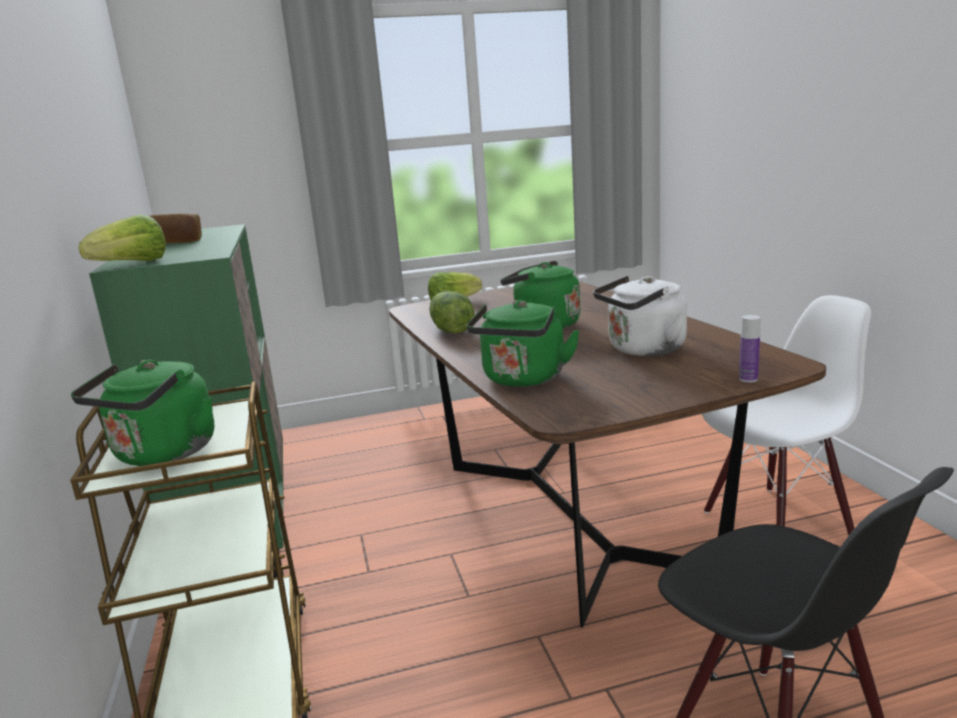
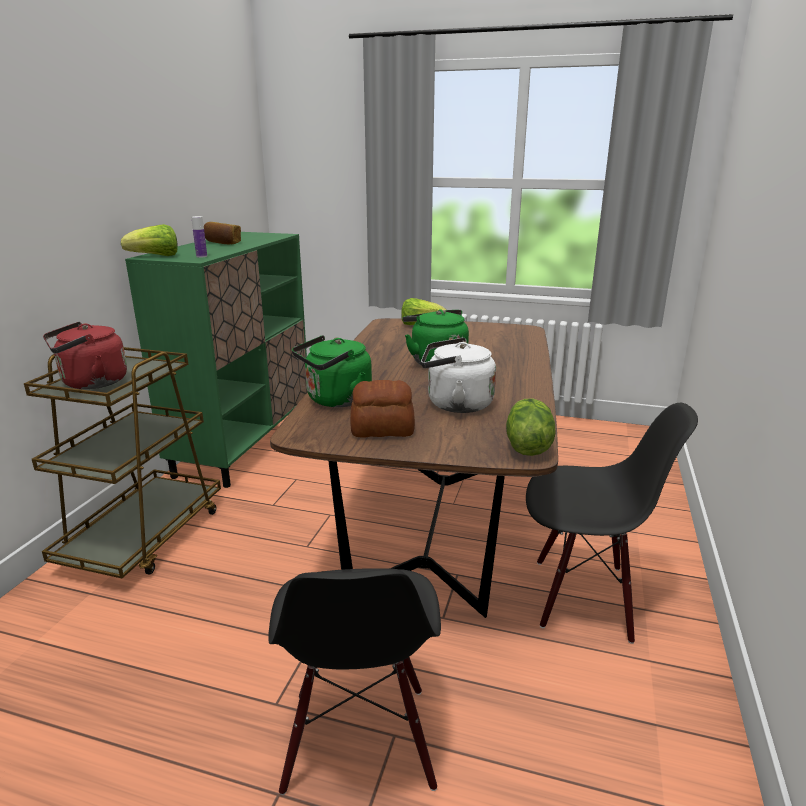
camera: 30 degrees right, 5 degrees up
green kettle [71,360,214,466] -> red kettle [43,322,127,389]
lettuce [429,291,474,333] -> lettuce moved to [506,399,556,456]
white chair [702,295,871,535] -> black chair [526,403,698,644]
bottle [739,315,760,383] -> bottle moved to [191,216,207,258]
none -> bread [350,380,415,437]

